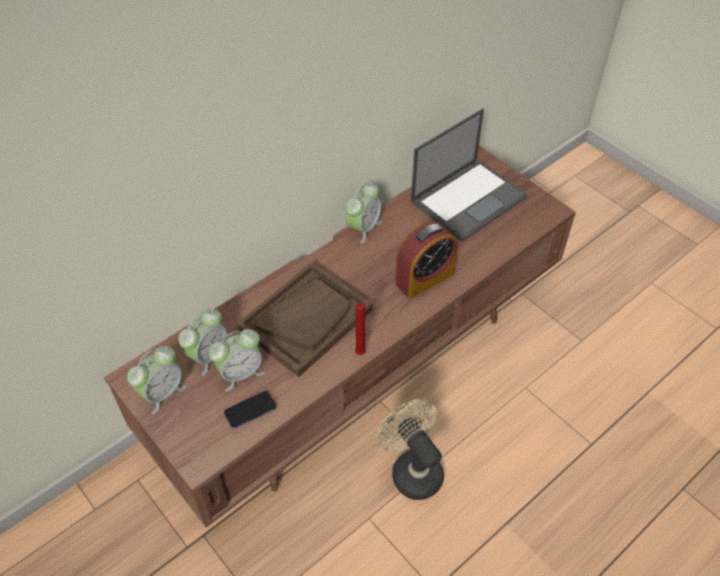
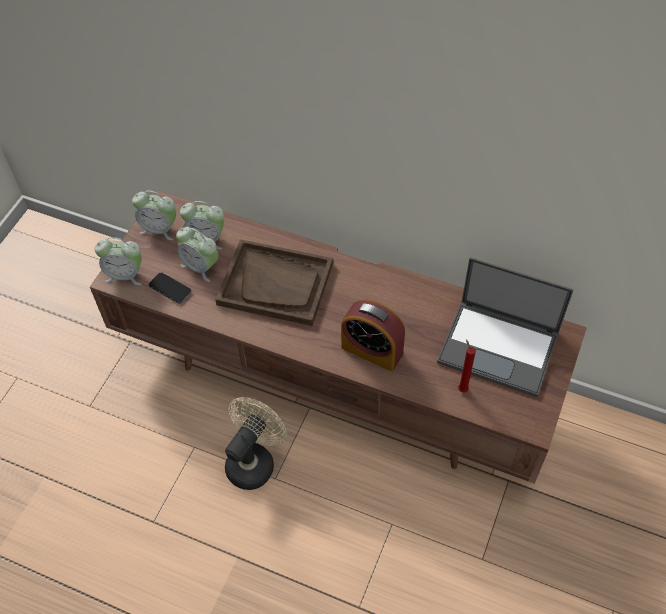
camera: 65 degrees right, 5 degrees up
alarm clock [345,183,382,244] -> alarm clock moved to [95,237,142,285]
red candle [351,300,366,355] -> red candle moved to [458,339,476,392]

